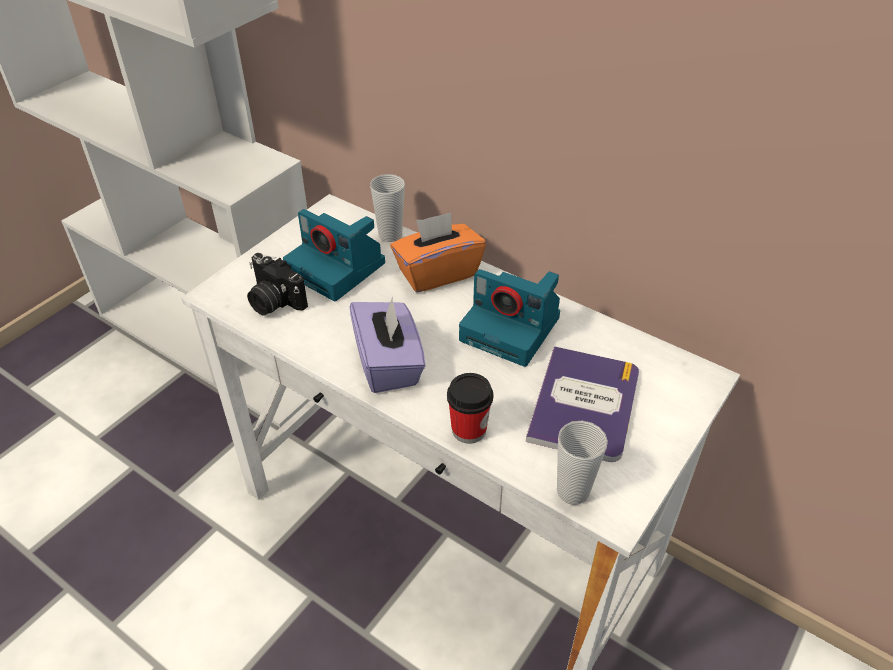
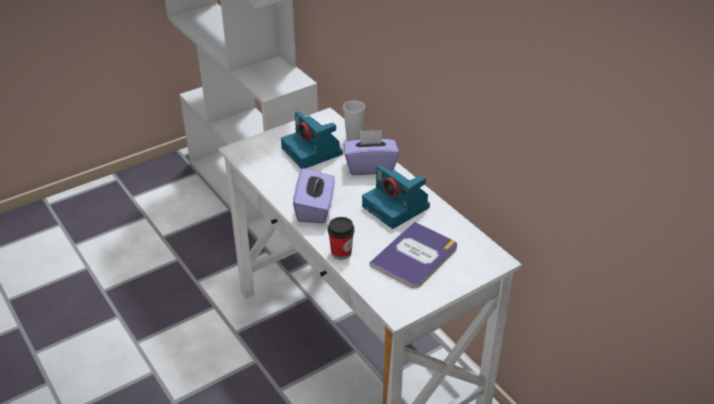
camera: 20 degrees right, 5 degrees down
camera [247,253,308,316] -> none
orange tissue box [390,212,486,293] -> purple tissue box [344,130,399,175]
cup [557,421,608,505] -> none

